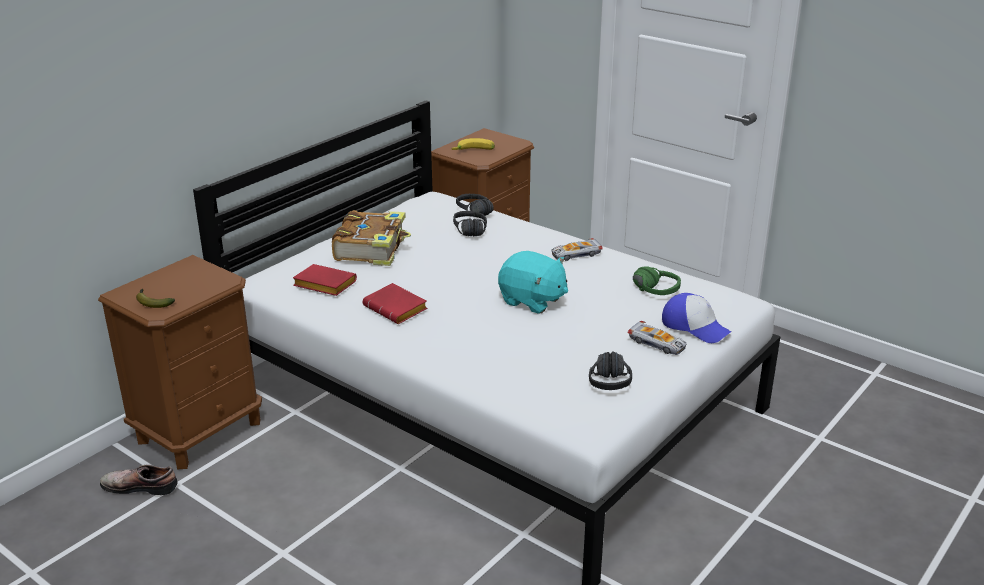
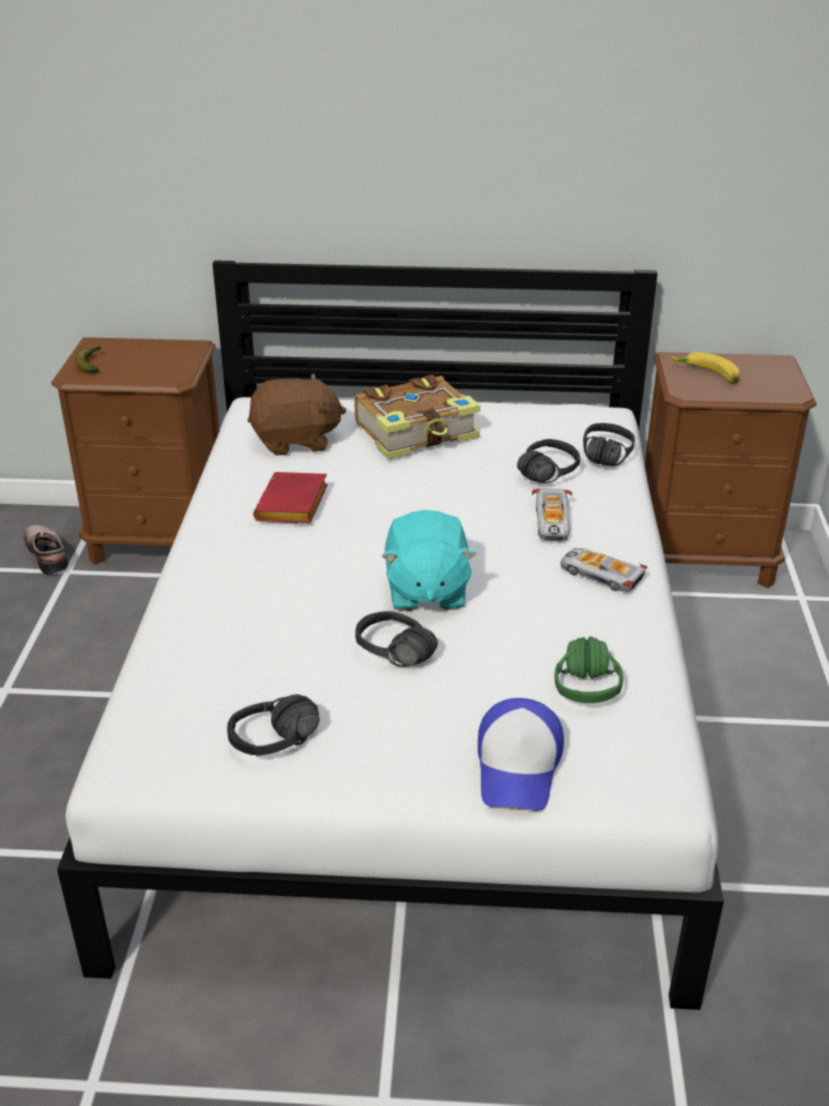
camera: 55 degrees right, 5 degrees up
red book [293,264,357,296] -> brown plush toy [248,373,346,456]
toy car [628,321,687,355] -> toy car moved to [532,489,572,541]
none -> black headphones [355,611,438,667]

